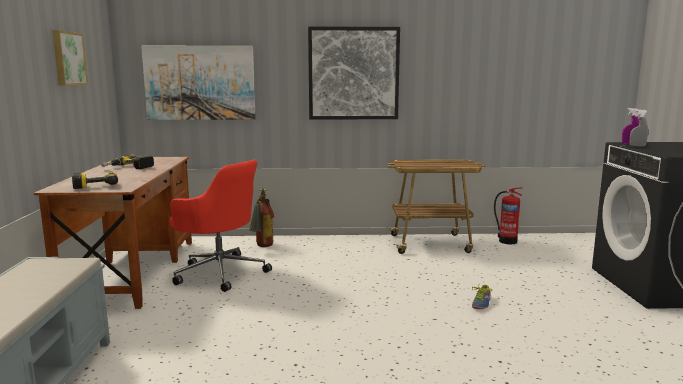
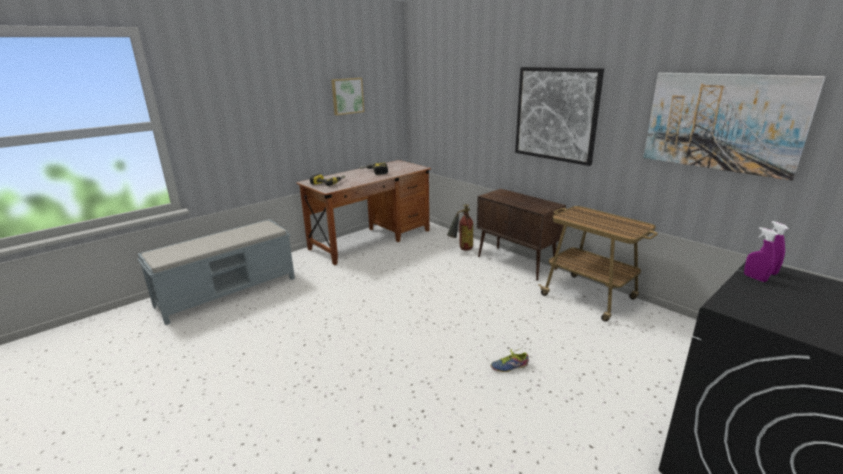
camera: 50 degrees right, 10 degrees up
picture [141,46,256,120] -> picture moved to [643,73,825,181]
red office chair [169,160,272,292] -> none
fire extinguisher [494,187,522,244] -> none
grey spray bottle [630,109,648,147] -> purple spray bottle [744,227,778,282]
none -> brown cabinet [477,189,566,281]

